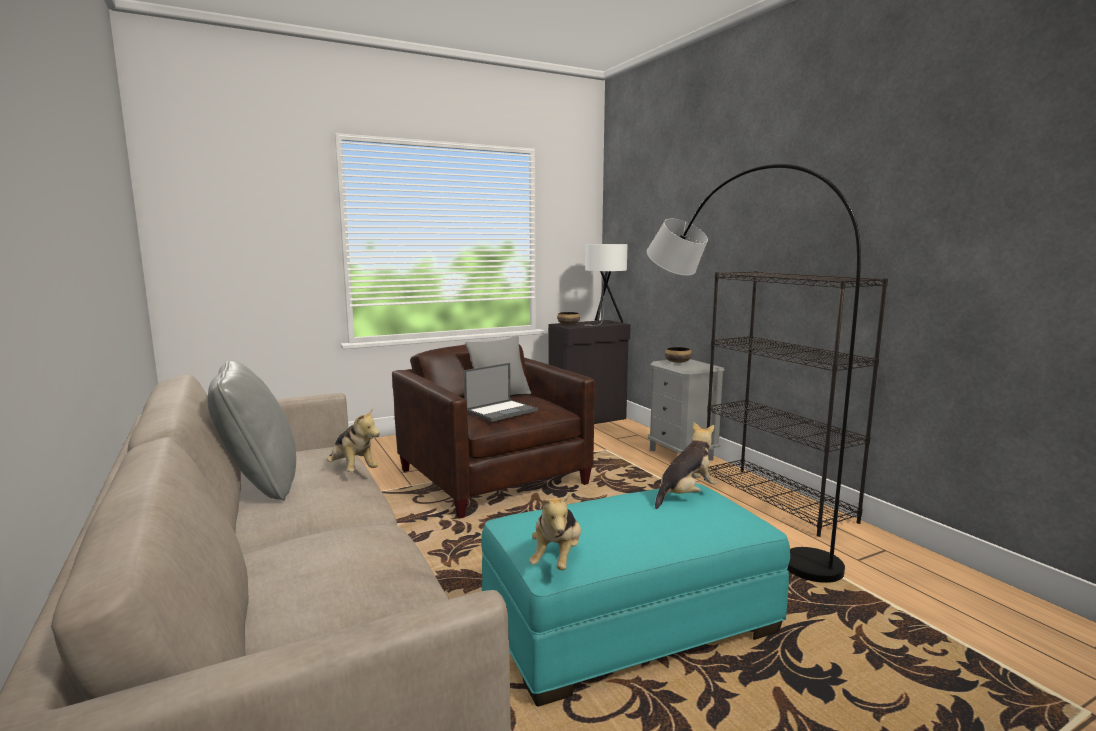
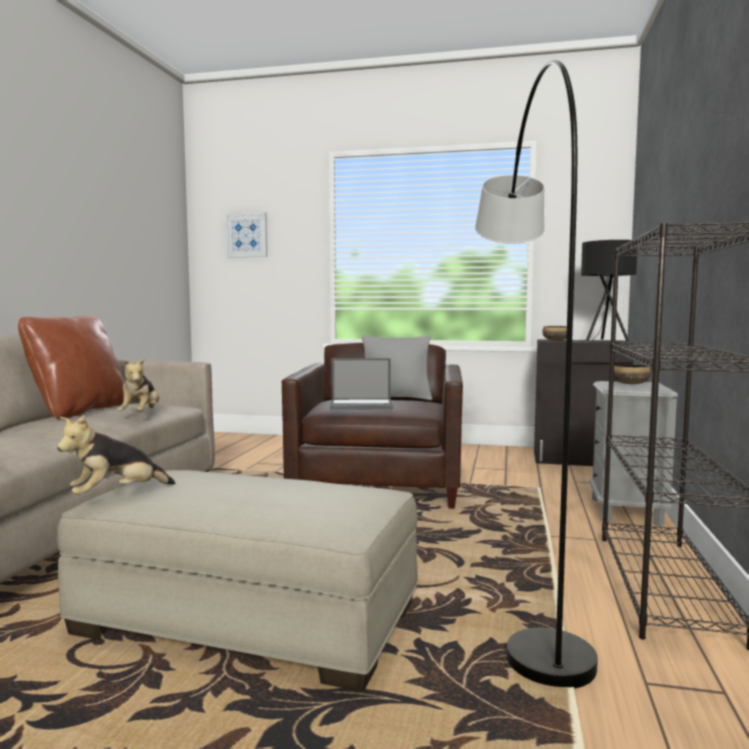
camera: 40 degrees right, 5 degrees down
grey pillow [208,361,296,501] -> brown pillow [18,315,124,419]
turquoise ottoman [481,483,790,706] -> beige ottoman [57,470,418,691]
white table lamp [584,244,628,326] -> black table lamp [572,240,638,342]
plush toy [655,422,717,509] -> none
none -> picture [225,213,267,257]

